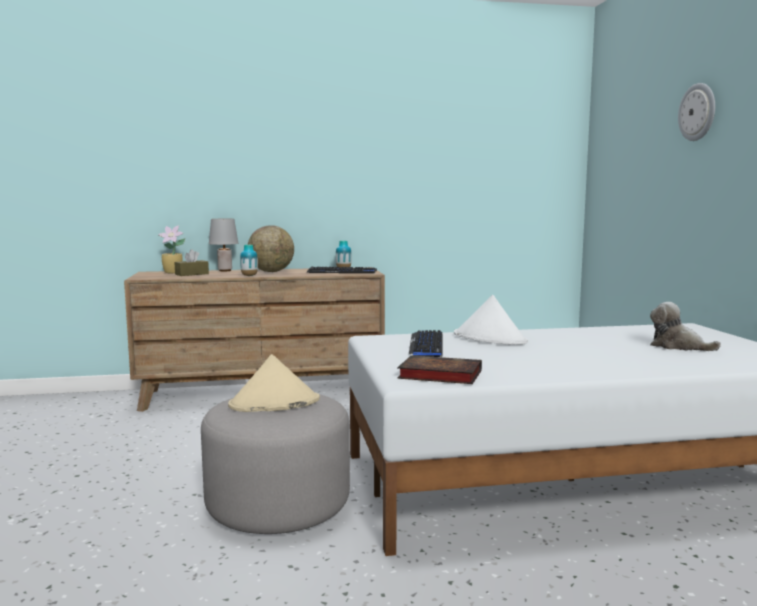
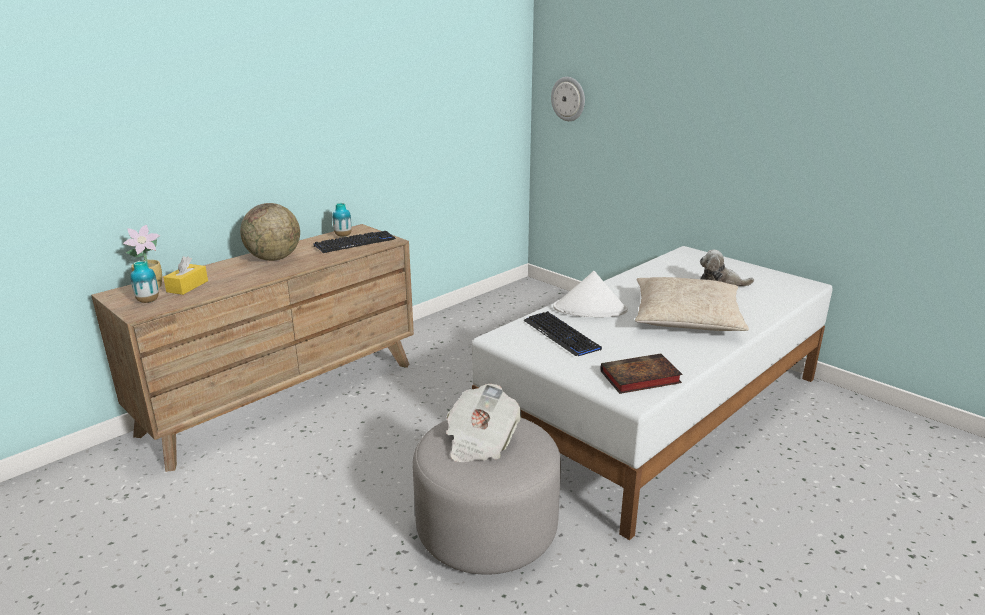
camera: 35 degrees left, 15 degrees up
brown tissue box [174,249,209,276] -> yellow tissue box [163,256,208,295]
grey table lamp [209,219,238,271] -> none
beige hat [228,354,320,412] -> newspaper [446,384,521,462]
vase [240,245,258,276] -> vase moved to [130,261,159,303]
wall clock [678,83,715,141] -> wall clock moved to [551,77,585,121]
none -> beige pillow [635,277,749,331]

